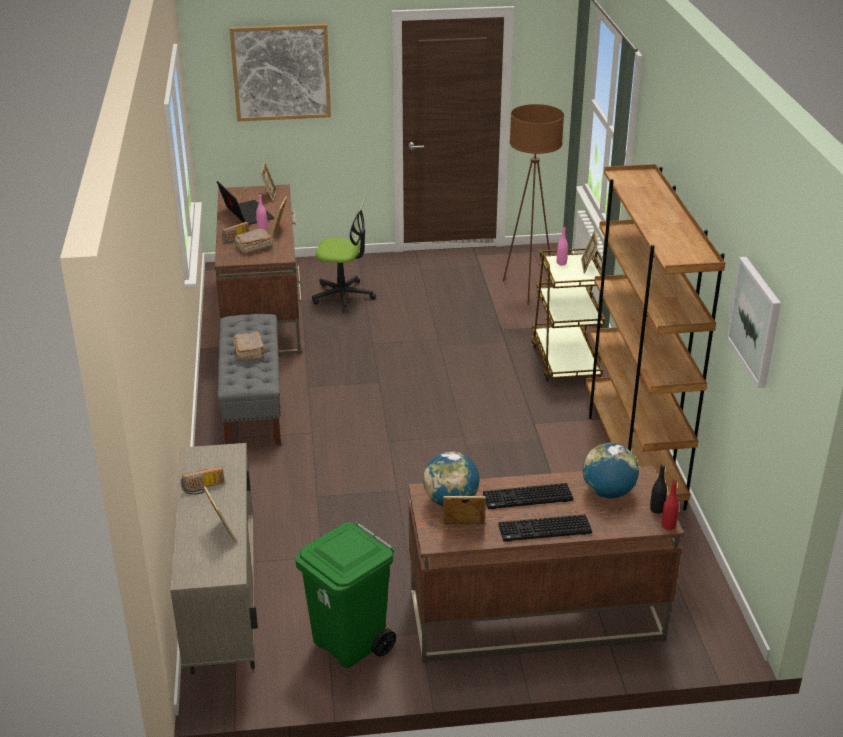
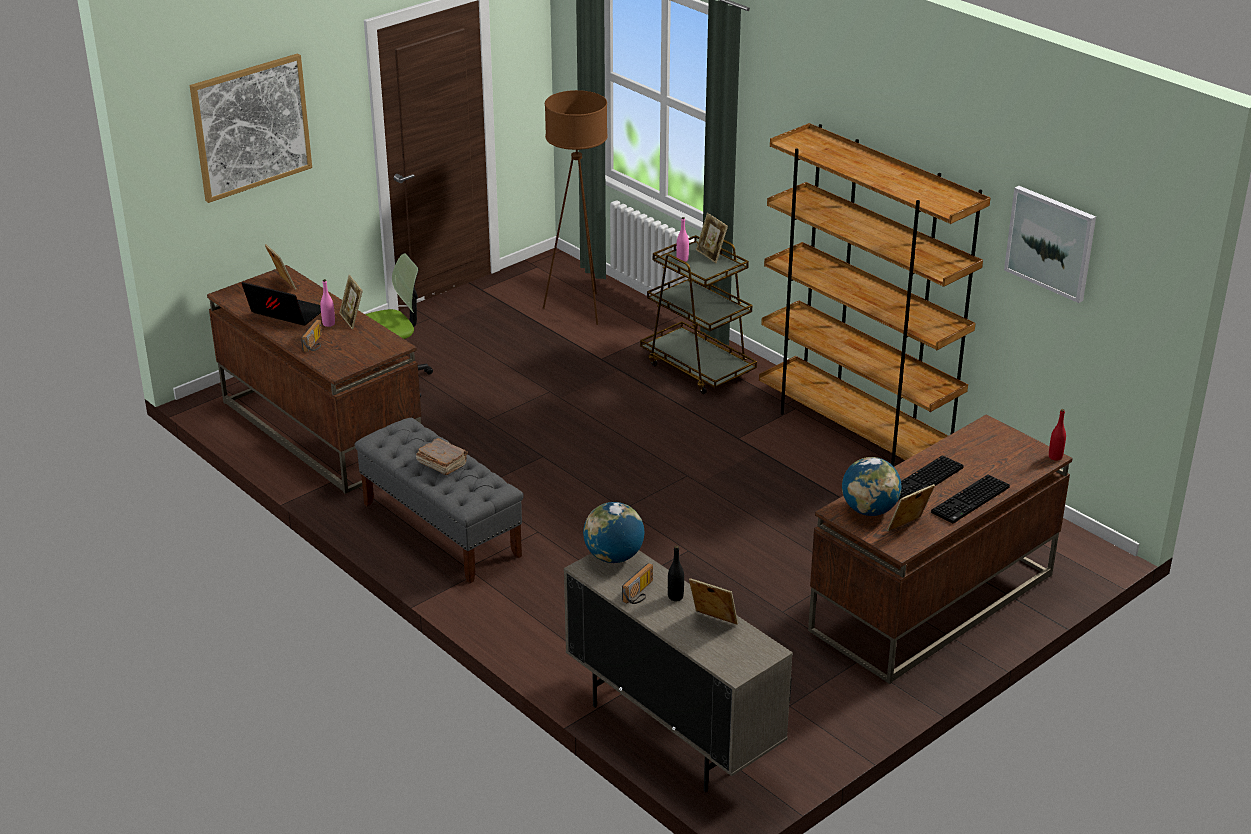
camera: 35 degrees left, 0 degrees up
brown book [234,228,273,254] -> none
green trash can [295,522,396,668] -> none
globe [583,443,639,498] -> globe moved to [583,502,644,563]
black bottle [650,464,667,514] -> black bottle moved to [668,546,684,601]

